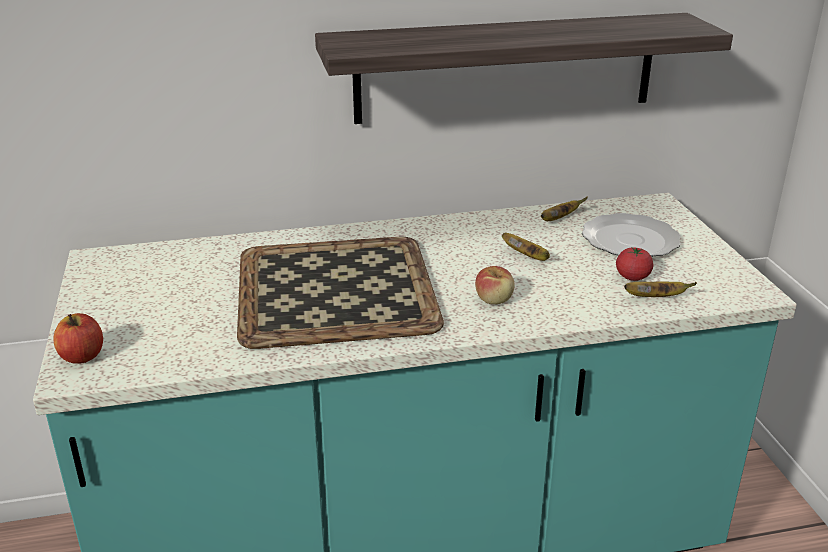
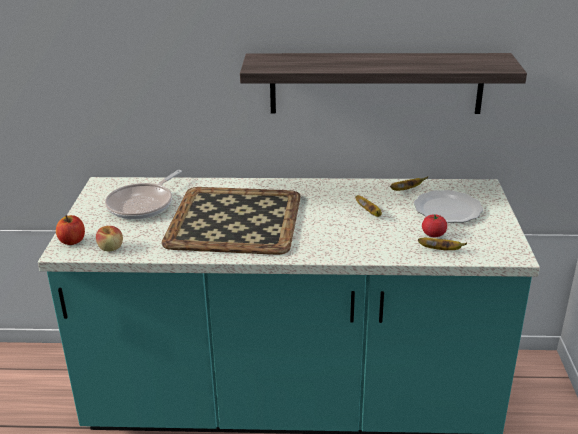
camera: 15 degrees right, 0 degrees up
apple [475,266,515,304] -> apple moved to [96,226,123,251]
none -> frying pan [105,170,182,219]

